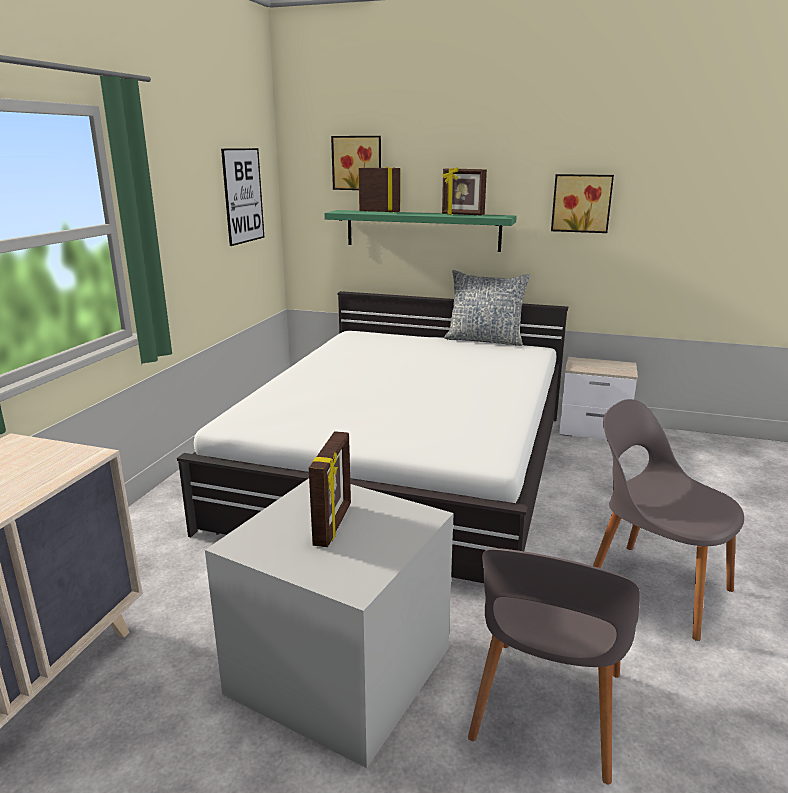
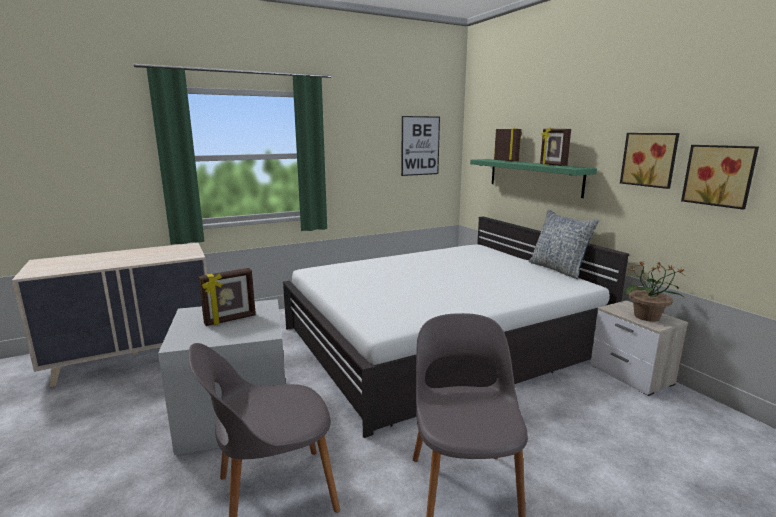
camera: 45 degrees right, 5 degrees down
picture [331,136,381,190] -> picture moved to [681,145,759,210]
none -> potted plant [626,261,684,322]

